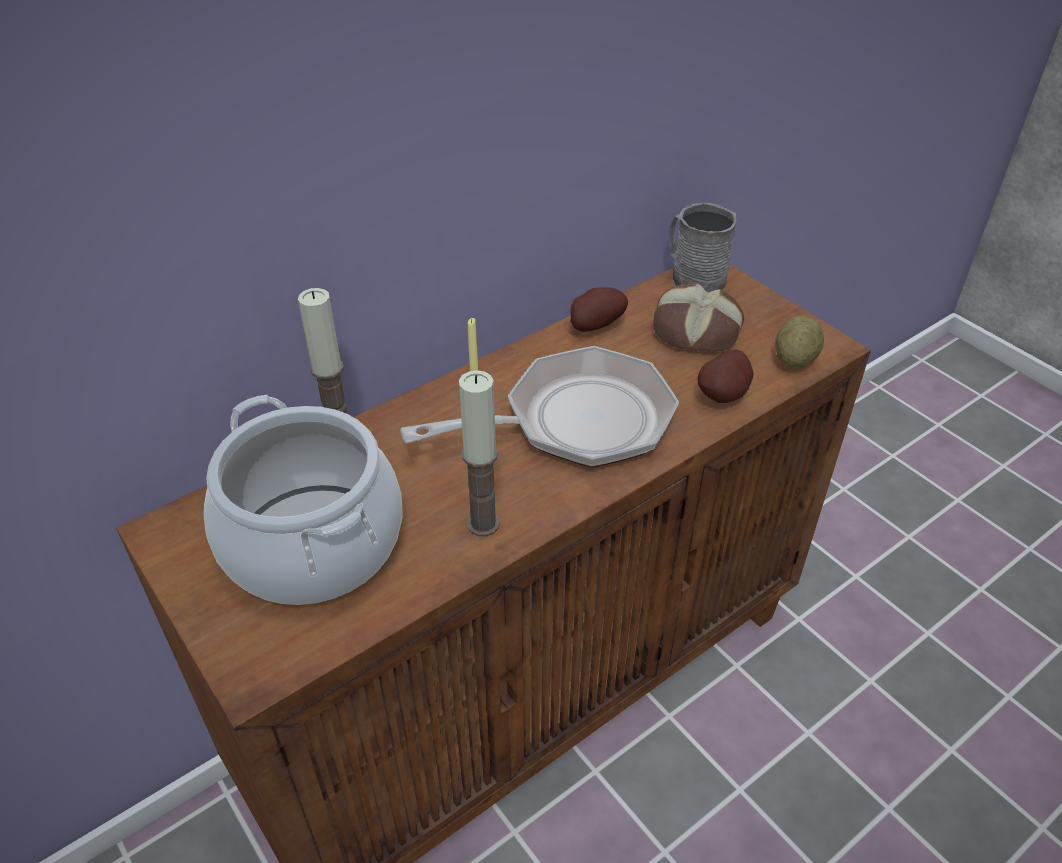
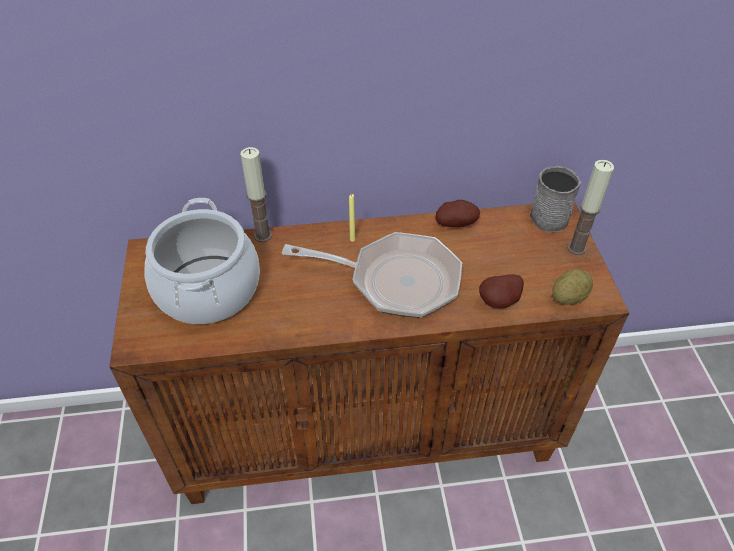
camera: 30 degrees right, 5 degrees up
candle [459,370,500,536] -> candle moved to [567,160,614,255]
bread [653,283,744,352] -> none

